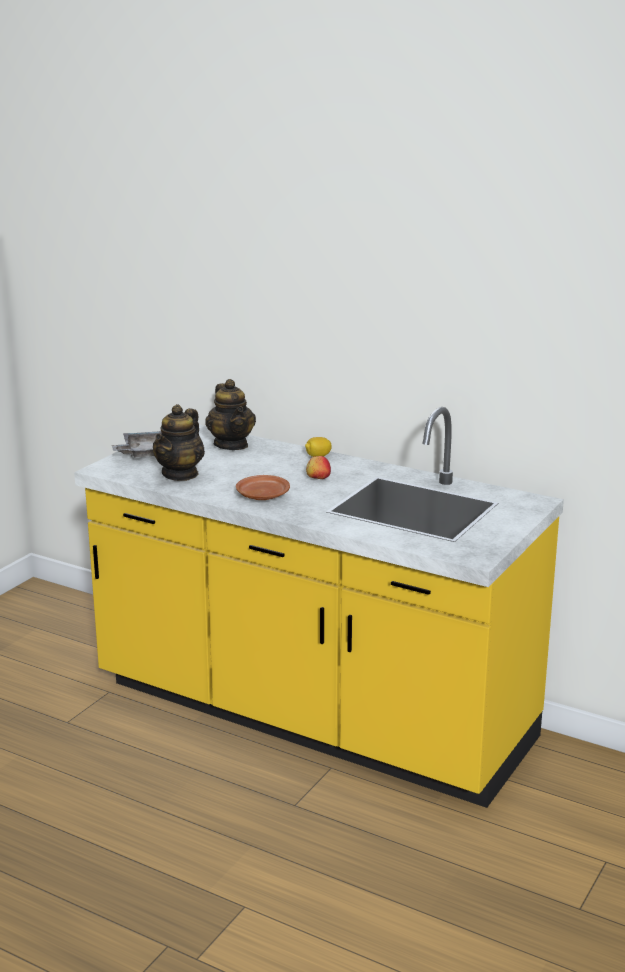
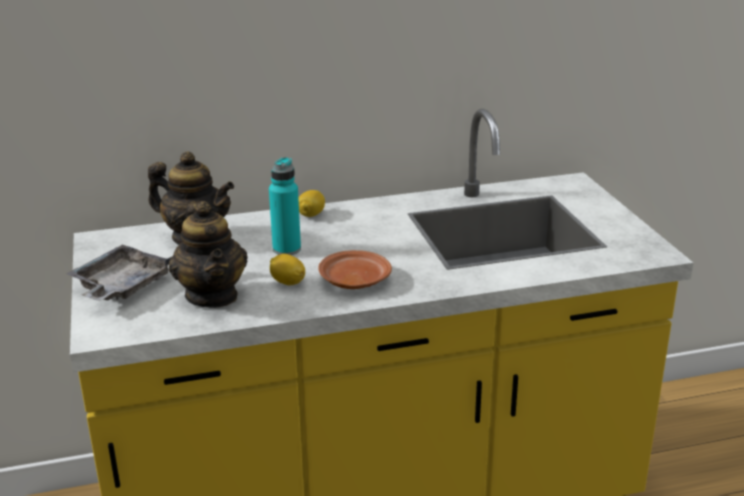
camera: 45 degrees left, 5 degrees up
apple [306,456,331,479] -> none
none -> turquoise bottle [269,157,301,255]
none -> lemon [270,254,305,285]

